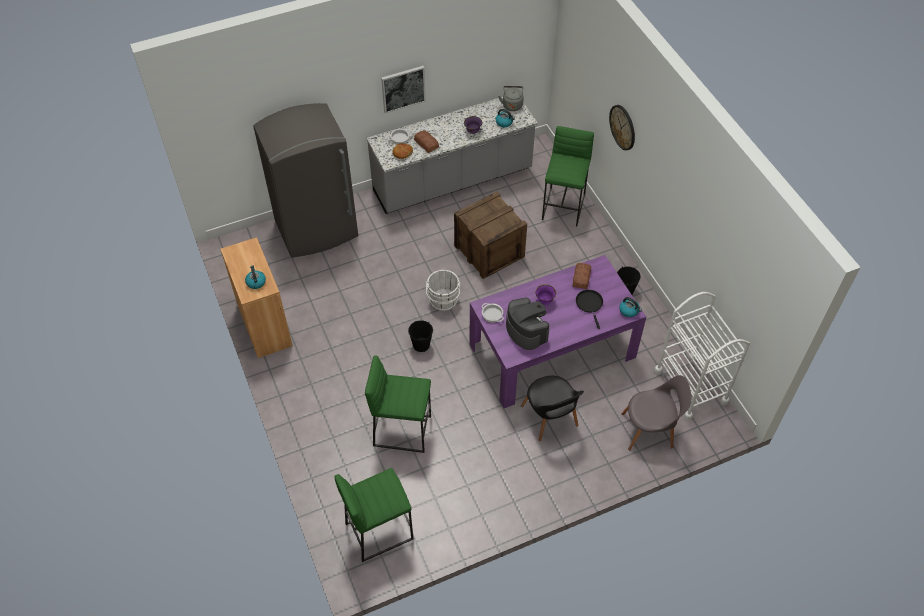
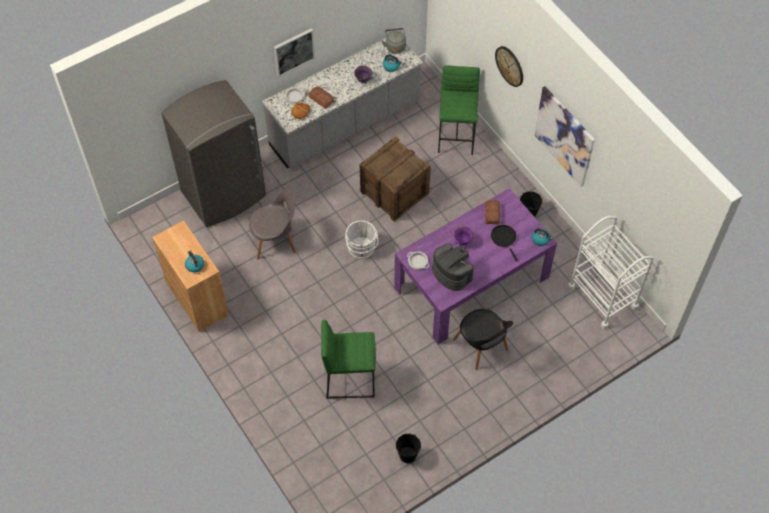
camera: 10 degrees left, 5 degrees up
green stool [334,468,413,562] -> none
black bucket [408,320,433,352] -> black bucket moved to [396,434,421,463]
grey chair [622,375,692,450] -> grey chair moved to [249,189,296,259]
none -> picture [534,86,595,187]

